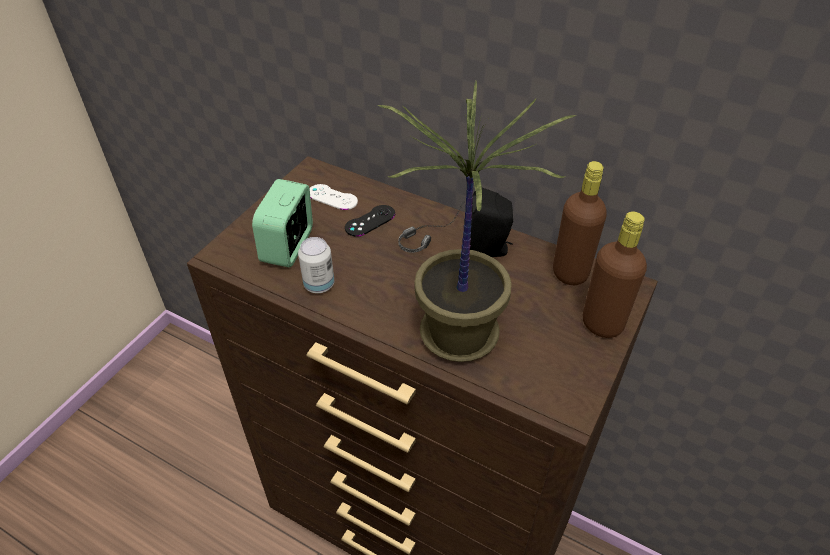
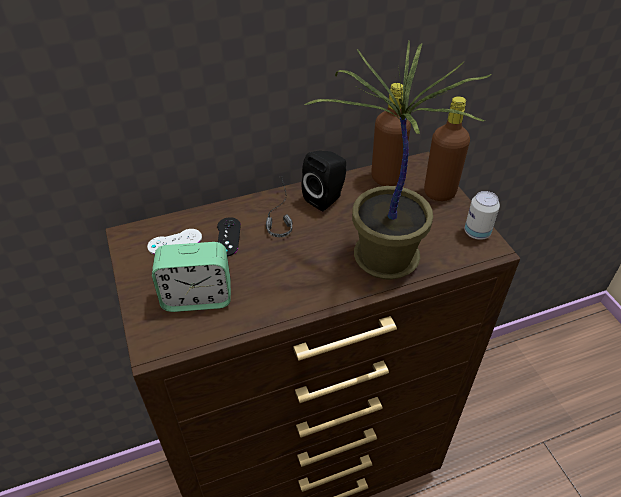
camera: 50 degrees left, 0 degrees up
alarm clock [252,179,313,267] -> alarm clock turned 60 degrees counterclockwise [152,242,231,312]
can [298,237,334,293] -> can moved to [464,191,500,240]

